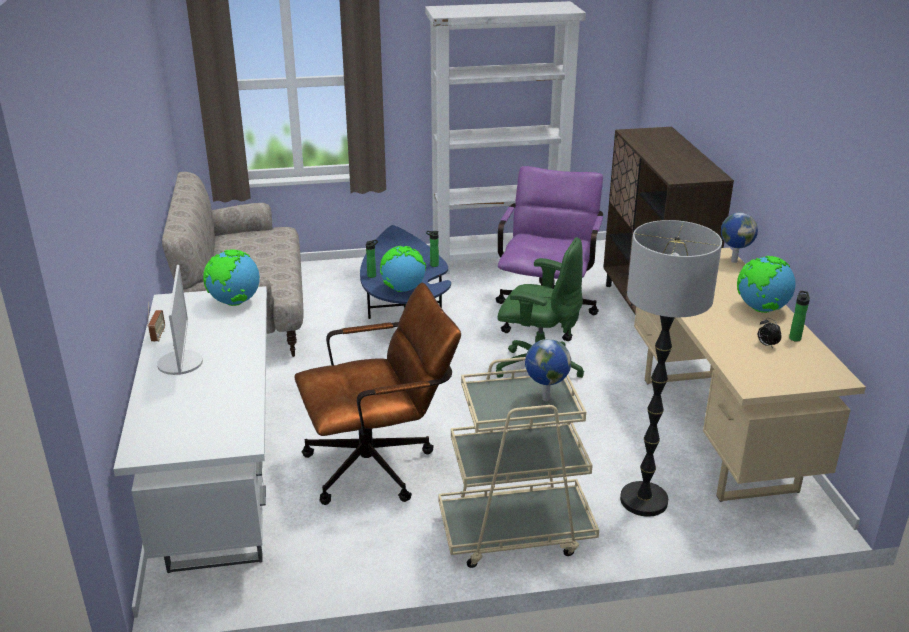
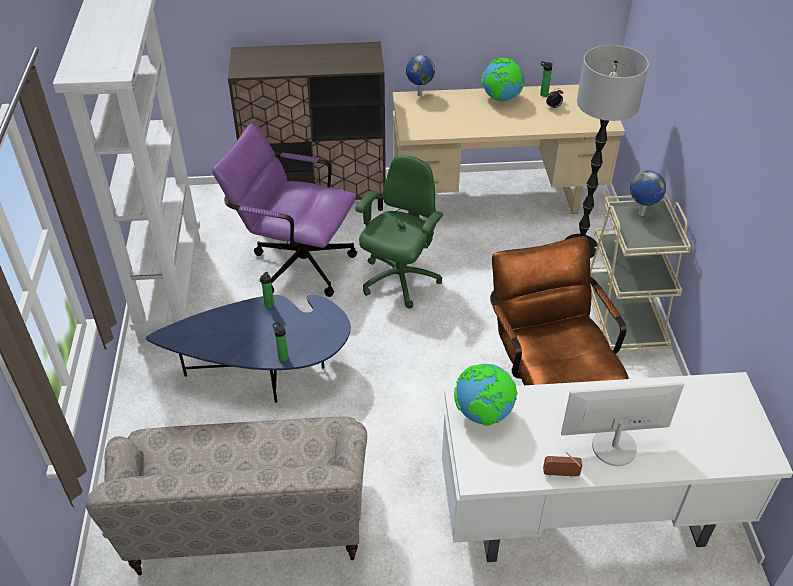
camera: 85 degrees left, 15 degrees up
globe [380,246,426,292] -> none

